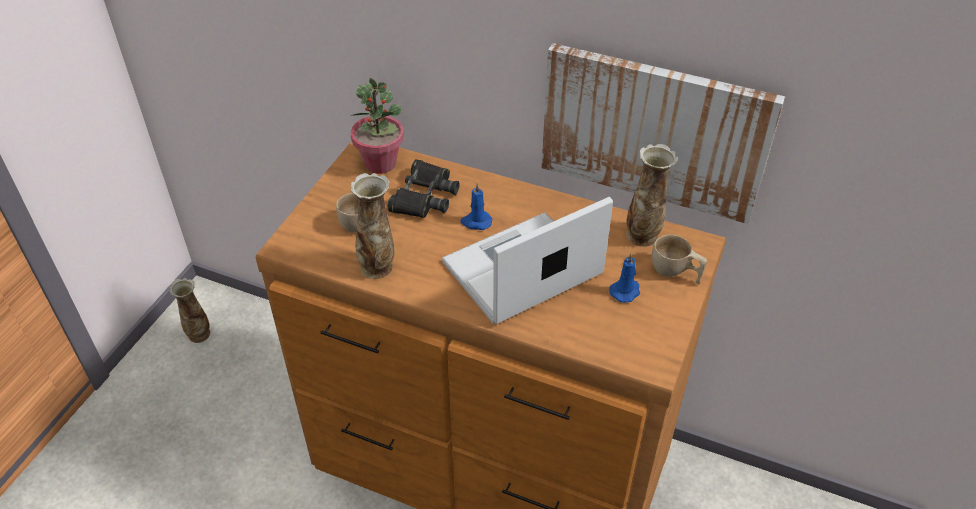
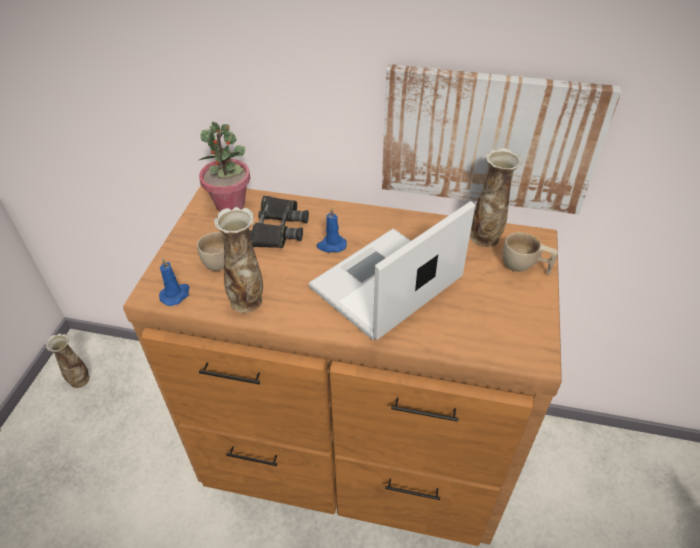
camera: 10 degrees left, 0 degrees up
blue candle [609,253,640,303] -> blue candle moved to [159,258,190,306]

